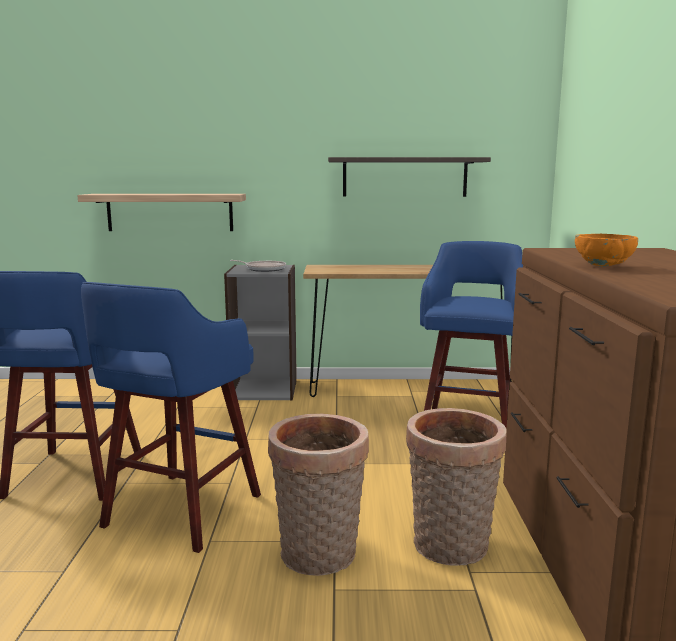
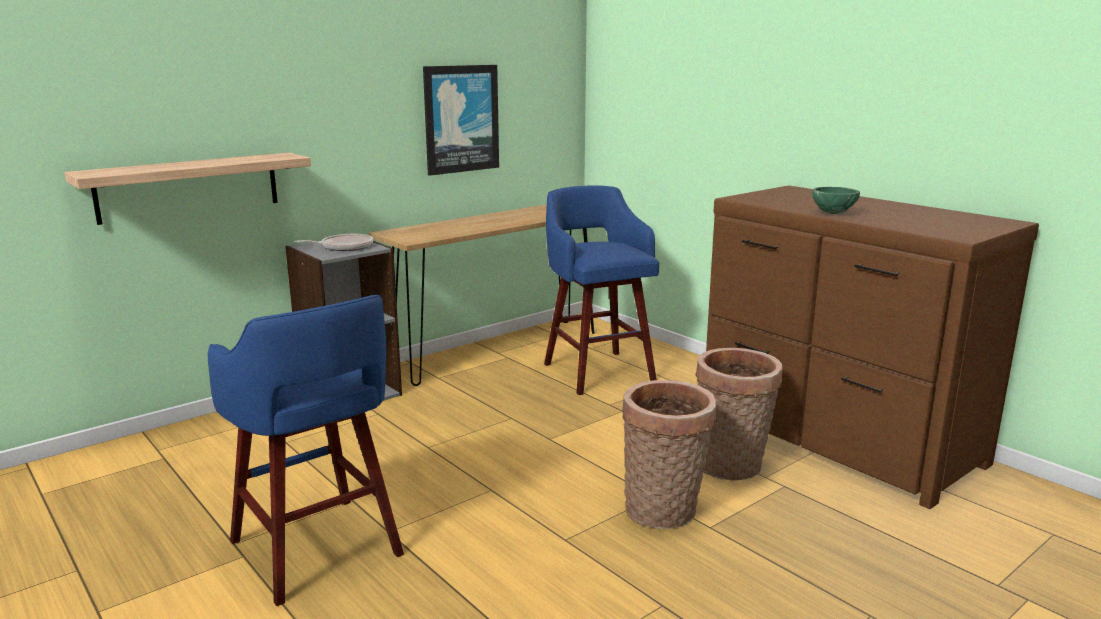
camera: 40 degrees left, 5 degrees up
blue stool [81,282,261,553] -> none
shelf [328,157,491,197] -> picture [423,65,499,176]
orange bowl [575,234,638,267] -> green bowl [812,187,860,214]

